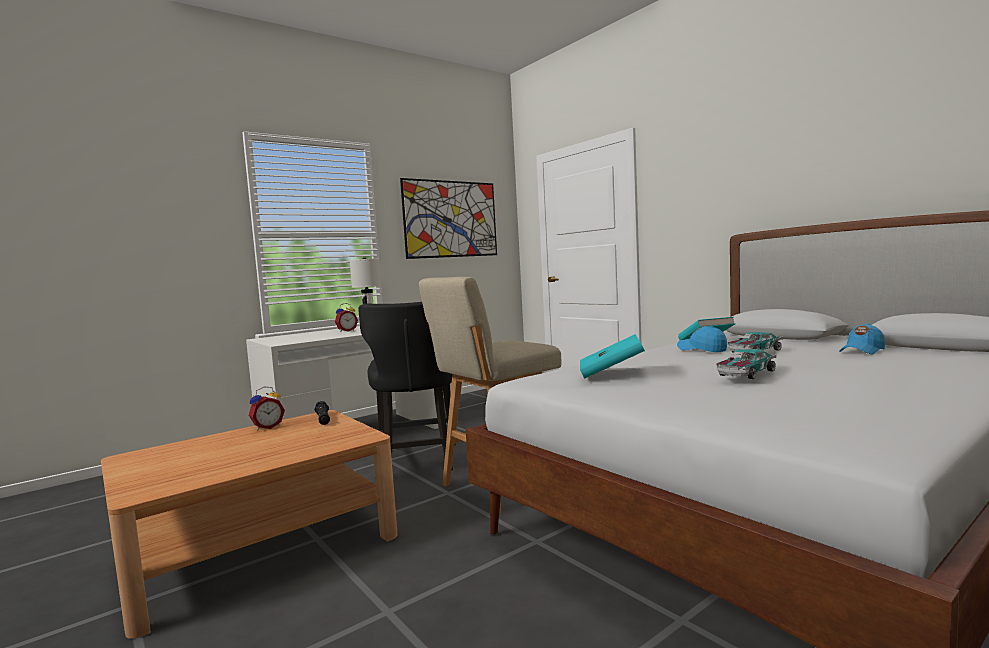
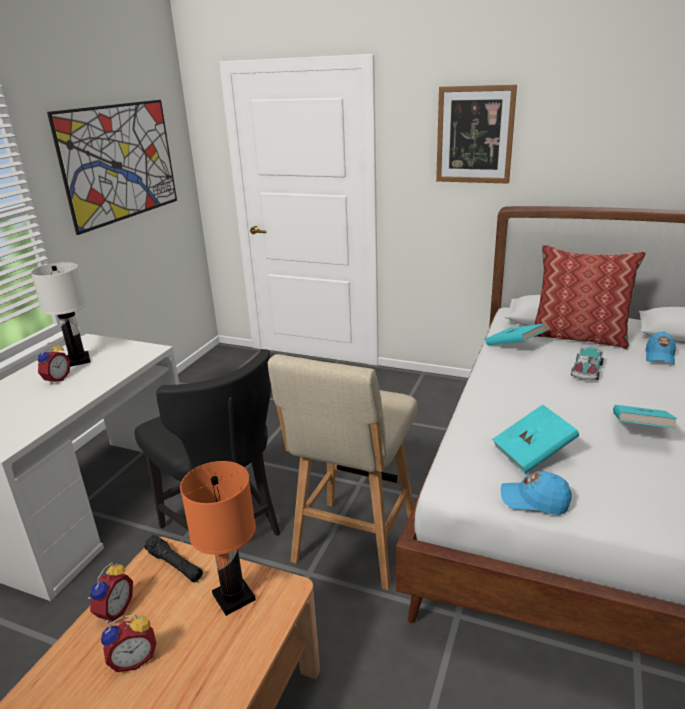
camera: 30 degrees left, 20 degrees up
blue cap [677,326,727,352] -> blue cap moved to [501,471,572,515]
toy car [716,349,776,379] -> turquoise book [613,405,677,429]
none -> alarm clock [101,614,156,672]
none -> orange table lamp [180,461,256,616]
none -> picture [436,85,517,184]
none -> pillow [534,245,646,349]

